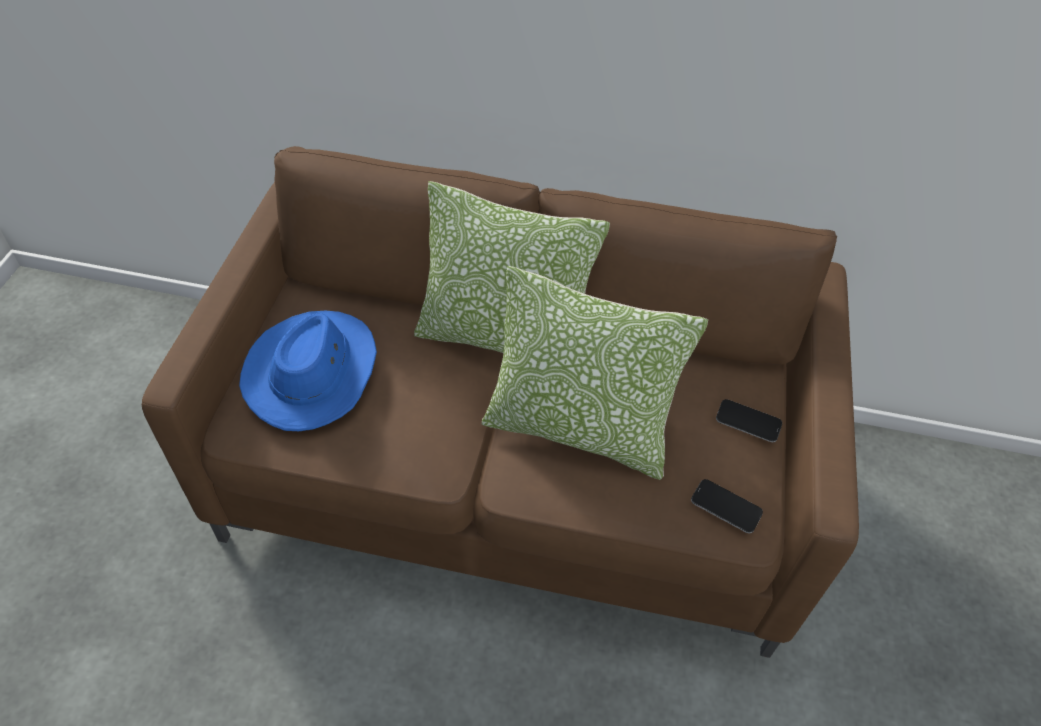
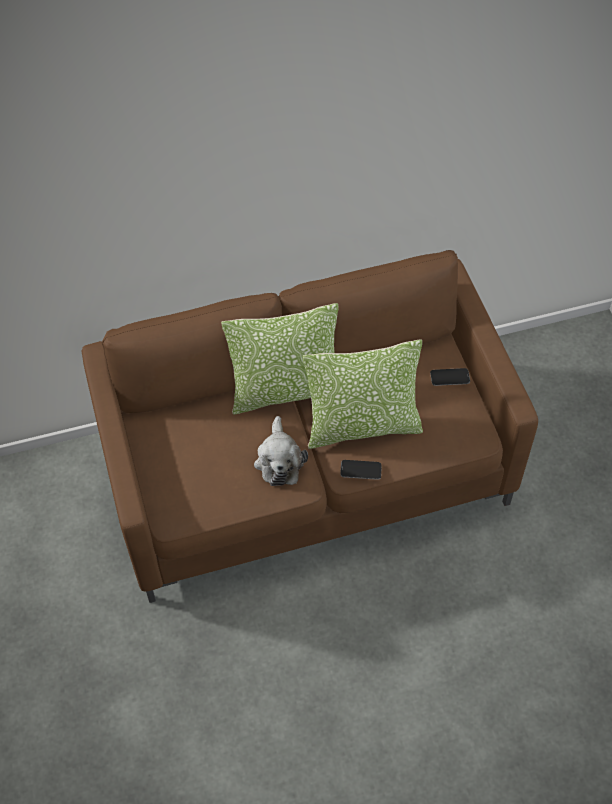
camera: 25 degrees left, 5 degrees up
blue hat [239,311,377,431] -> none
phone [691,479,763,533] -> phone moved to [340,460,382,480]
none -> plush toy [254,416,308,486]

